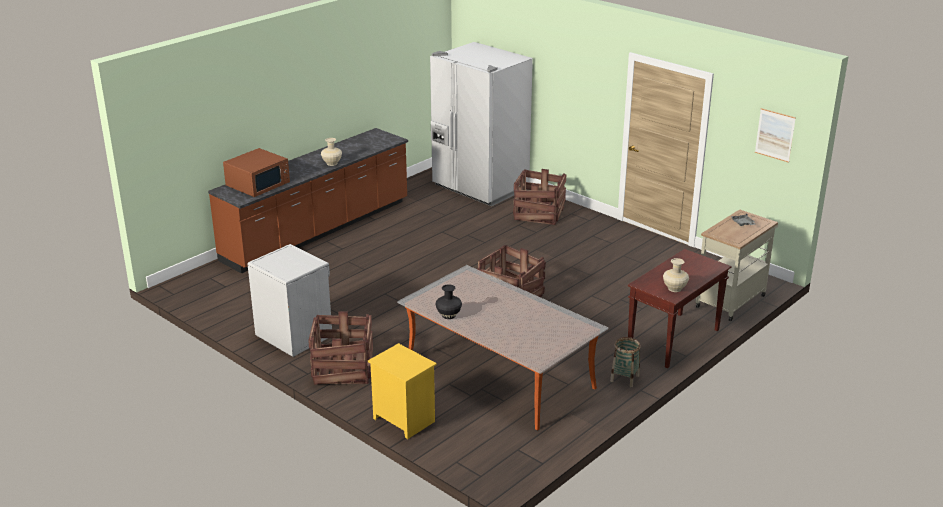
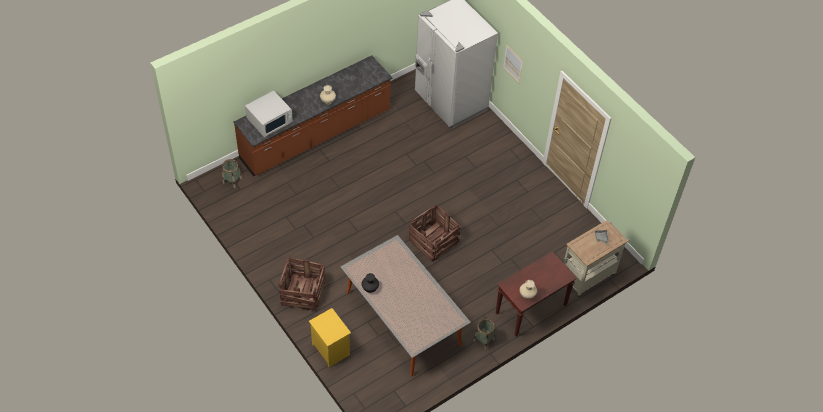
camera: 10 degrees right, 25 degrees up
brown microwave [223,148,290,197] -> white microwave [245,90,293,137]
white washing machine [247,244,332,357] -> none
crate [513,169,566,225] -> none
picture [755,108,796,163] -> picture moved to [503,45,523,83]
none -> basket [222,159,242,188]

